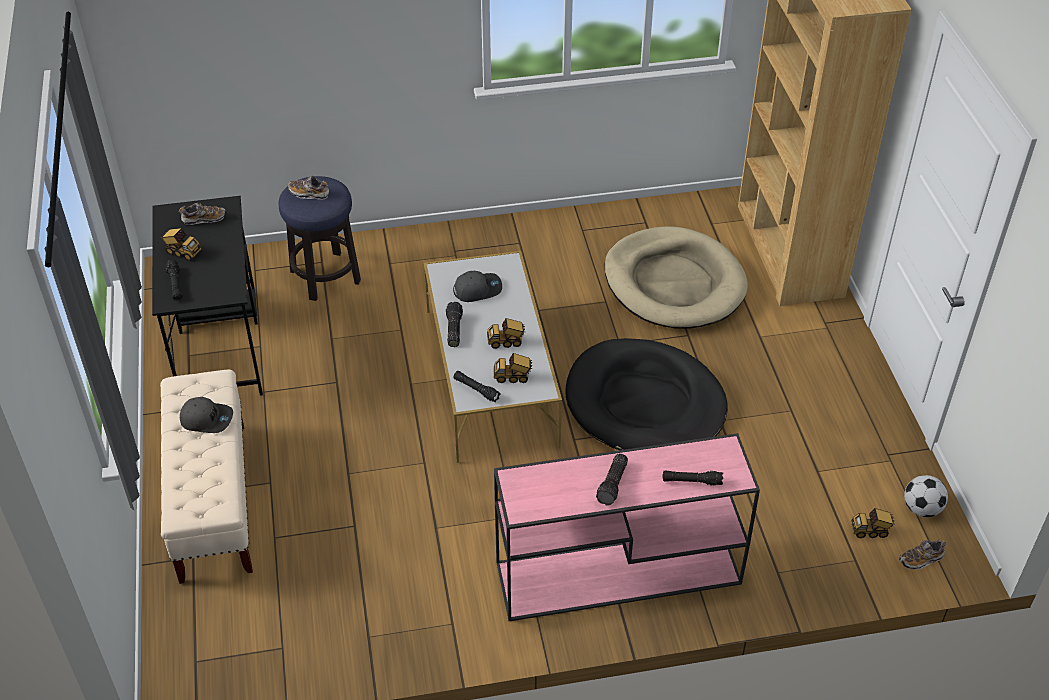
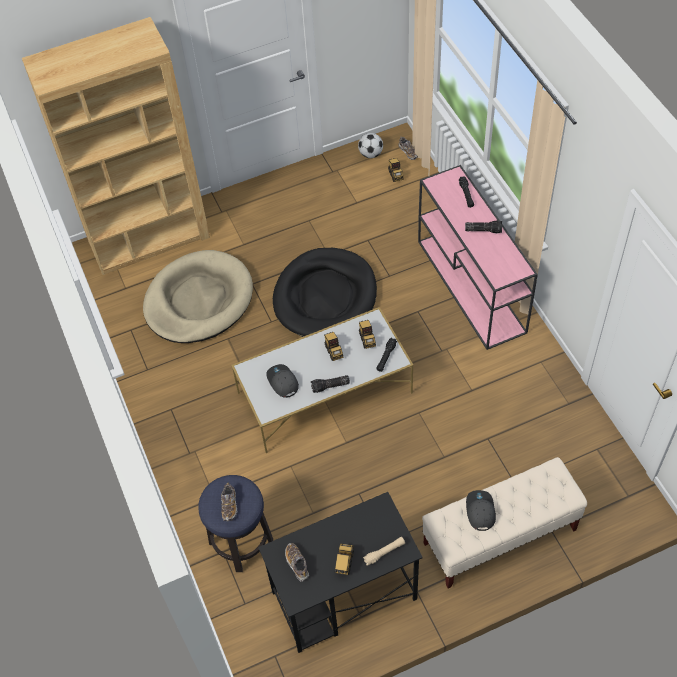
camera: 100 degrees left, 10 degrees up
black flashlight [166,260,183,301] -> beige flashlight [363,537,405,565]

